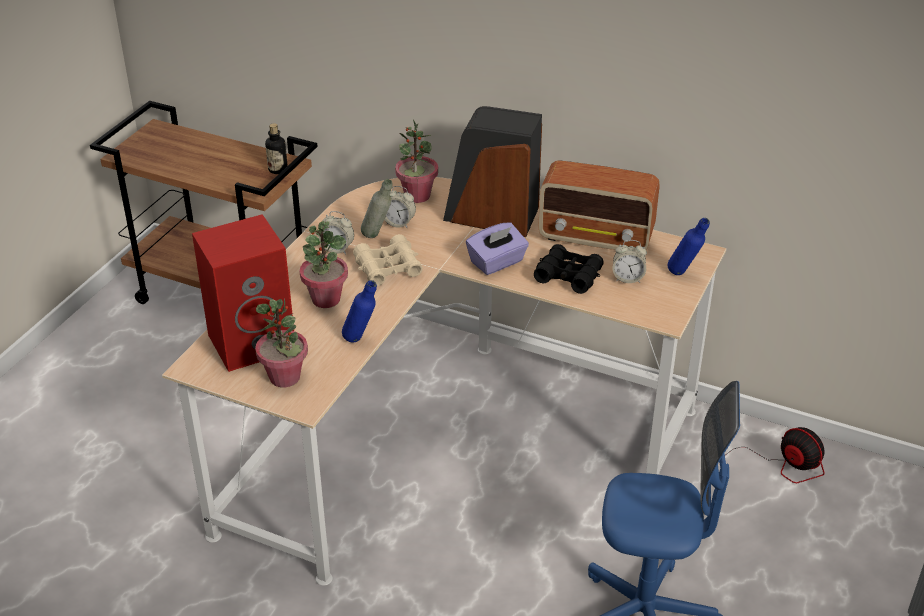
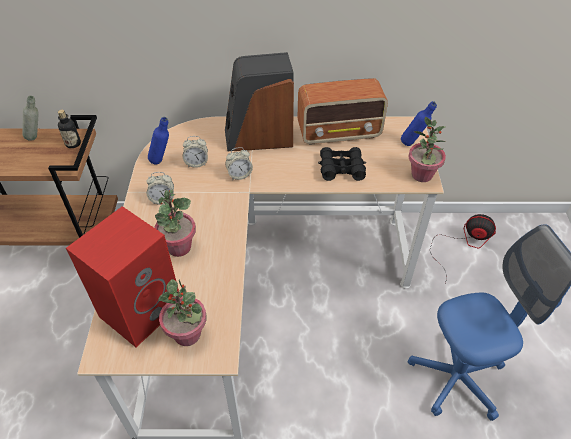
camera: 25 degrees left, 10 degrees up
blue bottle [342,280,377,343] -> blue bottle moved to [148,117,169,164]
beige binoculars [353,234,423,286] -> none
grey bottle [361,179,393,238] -> grey bottle moved to [22,96,38,141]
potted plant [395,119,438,203] -> potted plant moved to [408,117,446,182]
purple tissue box [466,222,529,275] -> none
alarm clock [613,240,647,283] -> alarm clock moved to [225,147,253,180]

